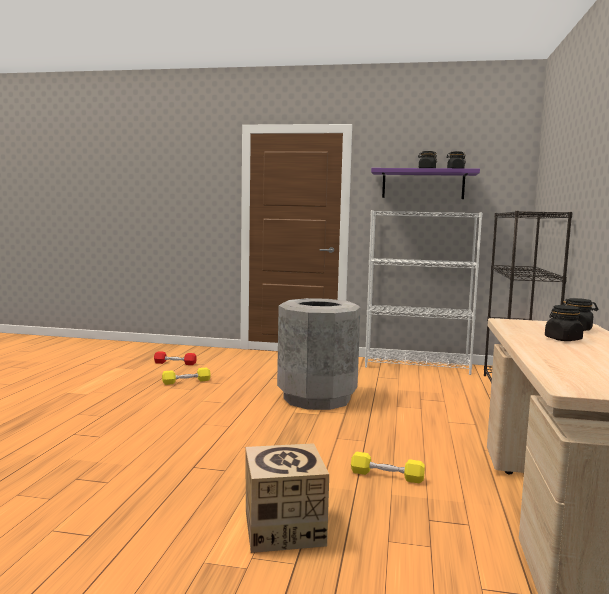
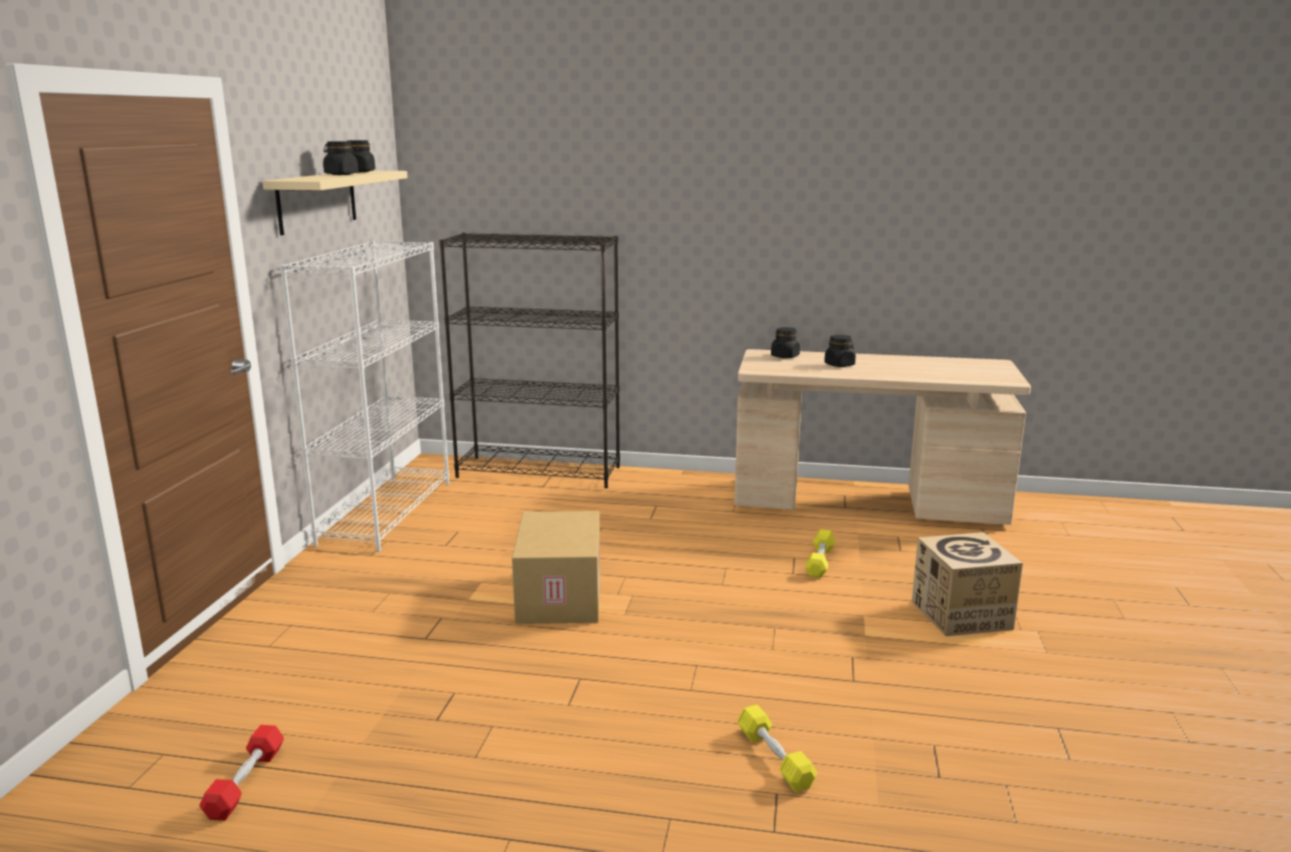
camera: 90 degrees left, 10 degrees up
yellow dumbbell [162,368,211,385] -> yellow dumbbell moved to [737,705,817,792]
grey trash can [277,298,361,410] -> cardboard box [512,511,600,624]
purple shelf [371,168,480,199] -> beige shelf [262,171,408,235]

